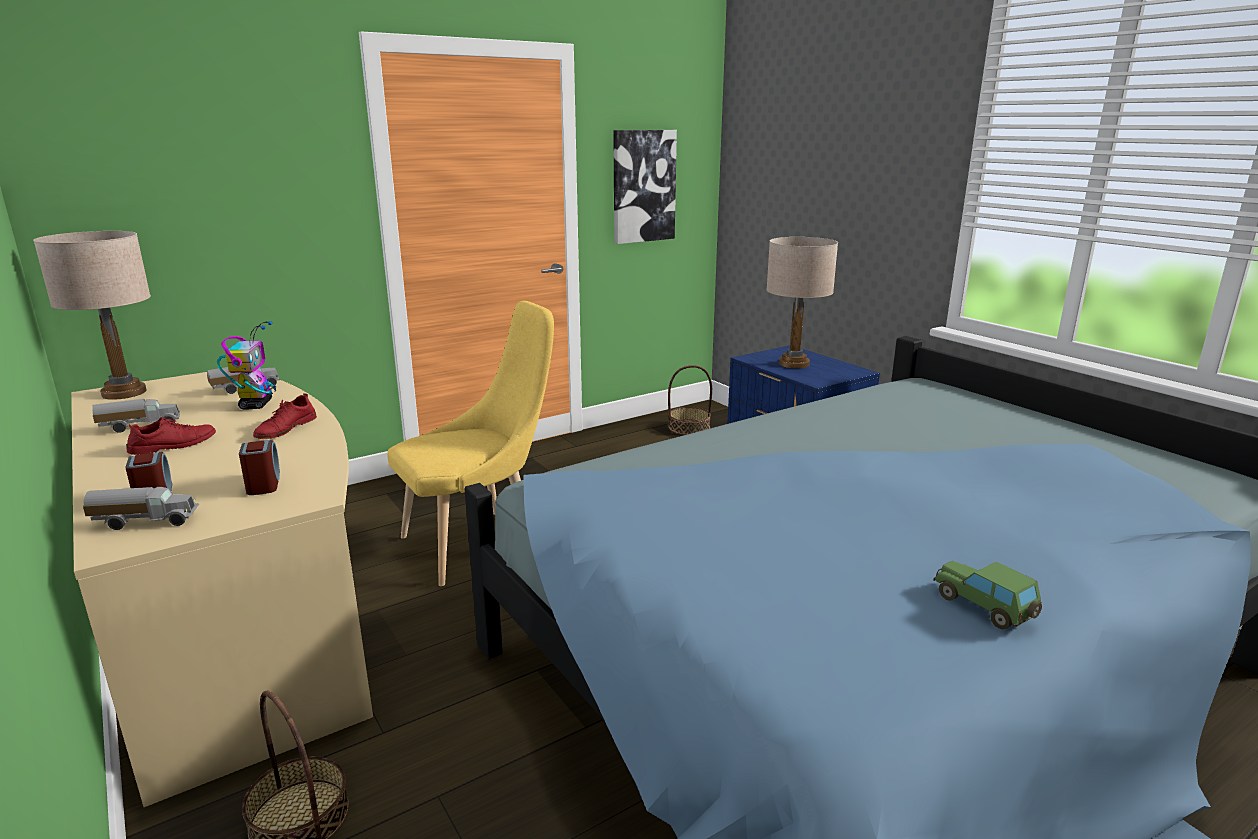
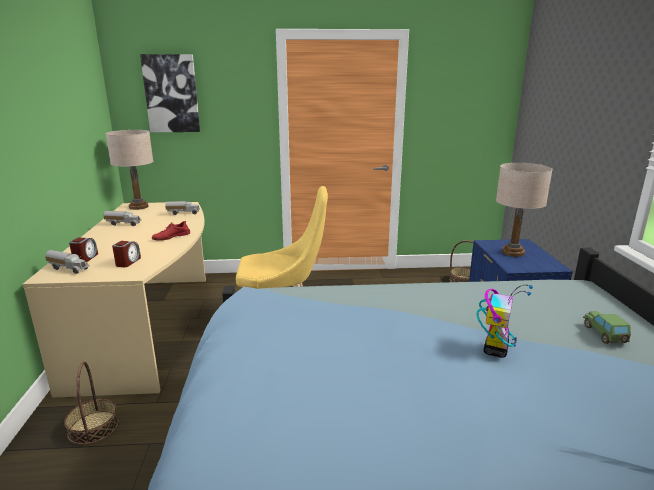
camera: 30 degrees right, 0 degrees up
red shoe [126,417,216,455] -> none
toy robot [217,321,276,410] -> toy robot moved to [476,285,533,358]
picture [613,130,677,244] -> picture moved to [140,54,200,132]
toy car [933,561,1042,630] -> toy car moved to [583,311,631,344]

